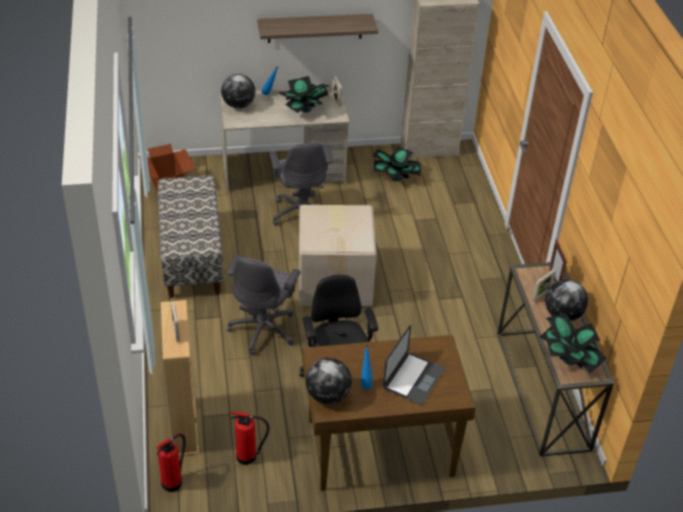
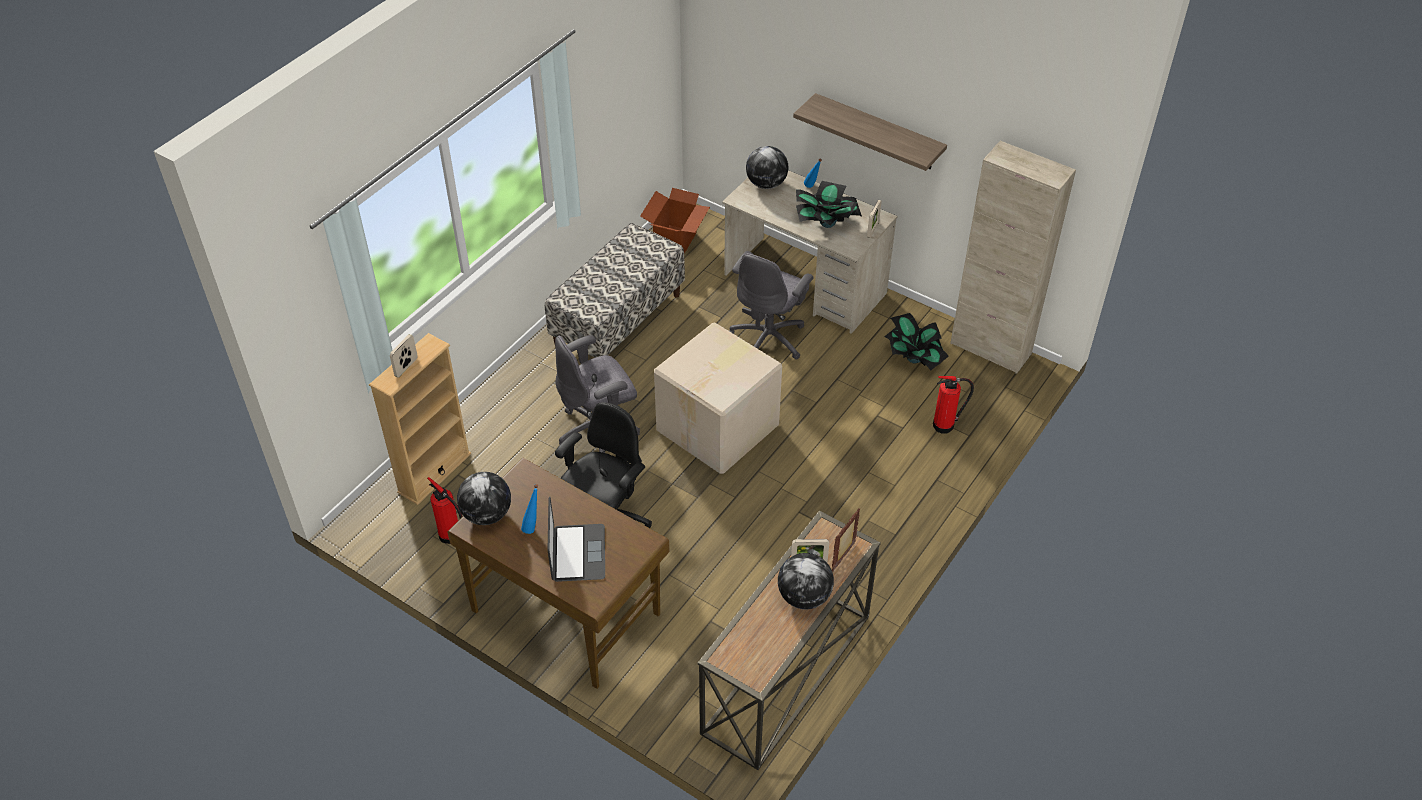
camera: 45 degrees right, 5 degrees up
fire extinguisher [156,433,186,492] -> fire extinguisher moved to [933,376,974,434]
laptop [383,325,445,405] -> laptop turned 75 degrees counterclockwise [548,497,605,582]
potted plant [540,313,607,373] -> none

